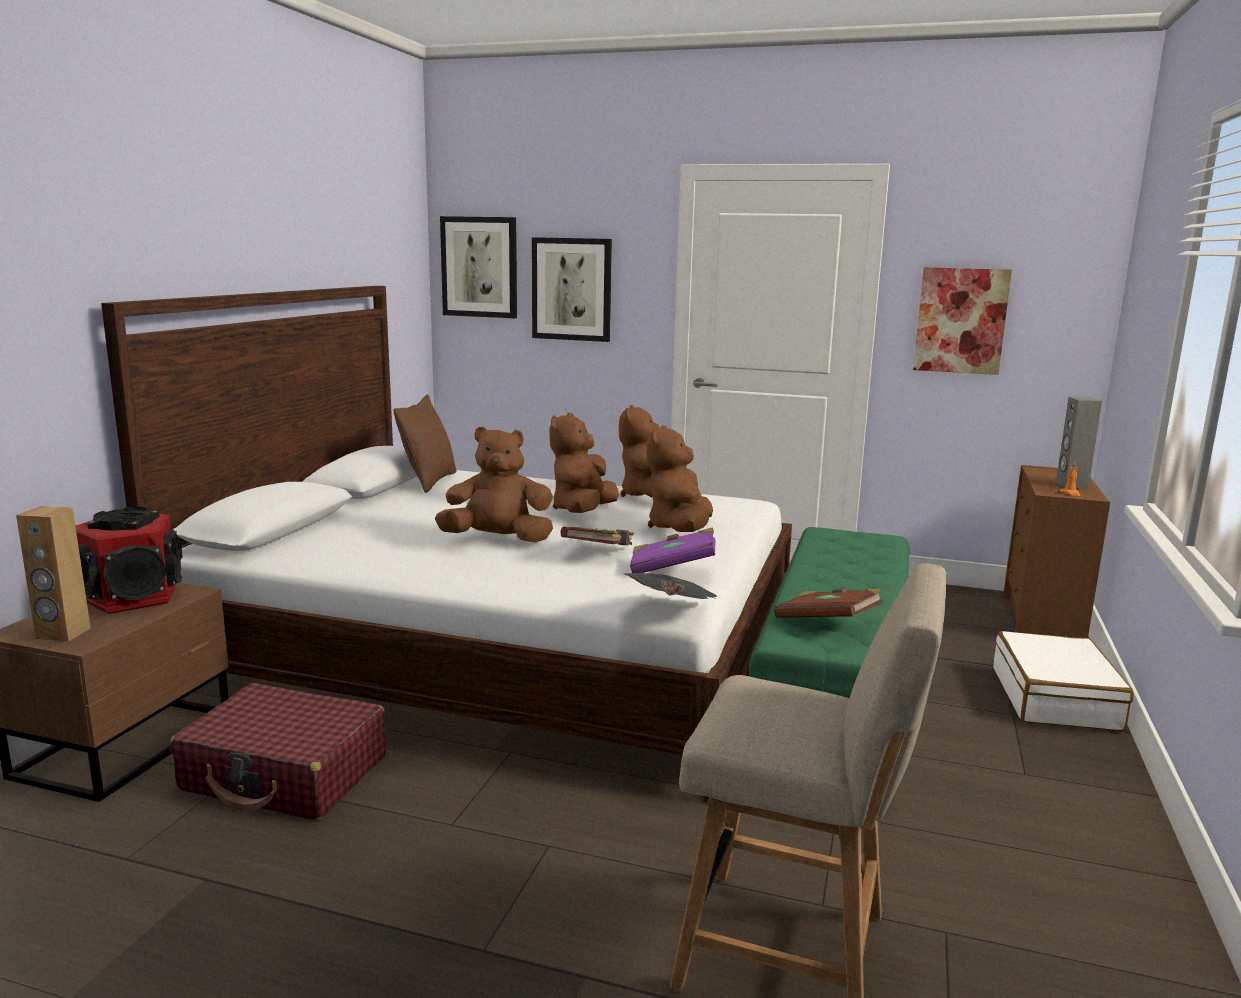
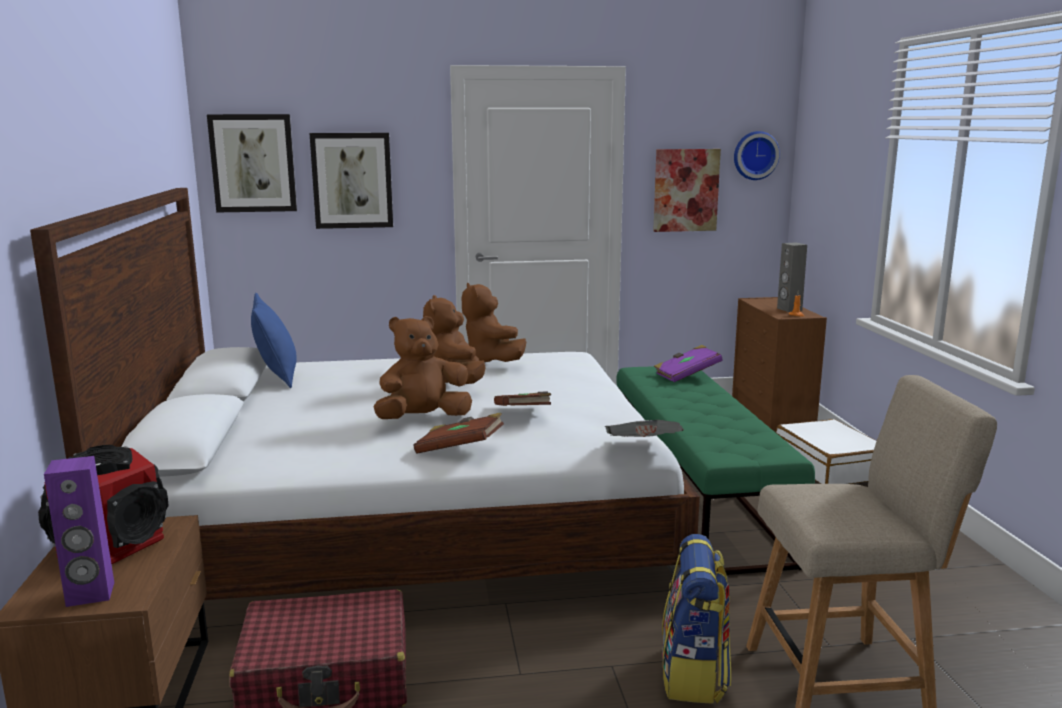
camera: 25 degrees left, 0 degrees up
brown speaker [16,506,91,642] -> purple speaker [44,456,114,607]
brown pillow [393,395,457,493] -> blue pillow [251,293,297,388]
purple book [630,527,715,573] -> purple book moved to [654,345,723,382]
brown plush toy [646,425,713,532] -> none
brown book [774,588,883,618] -> brown book moved to [414,412,504,454]
none -> backpack [662,534,731,704]
none -> wall clock [734,131,780,180]

